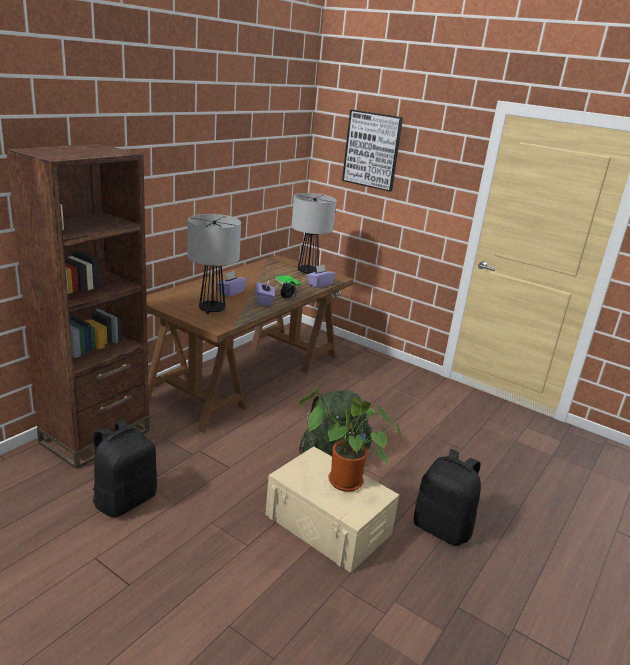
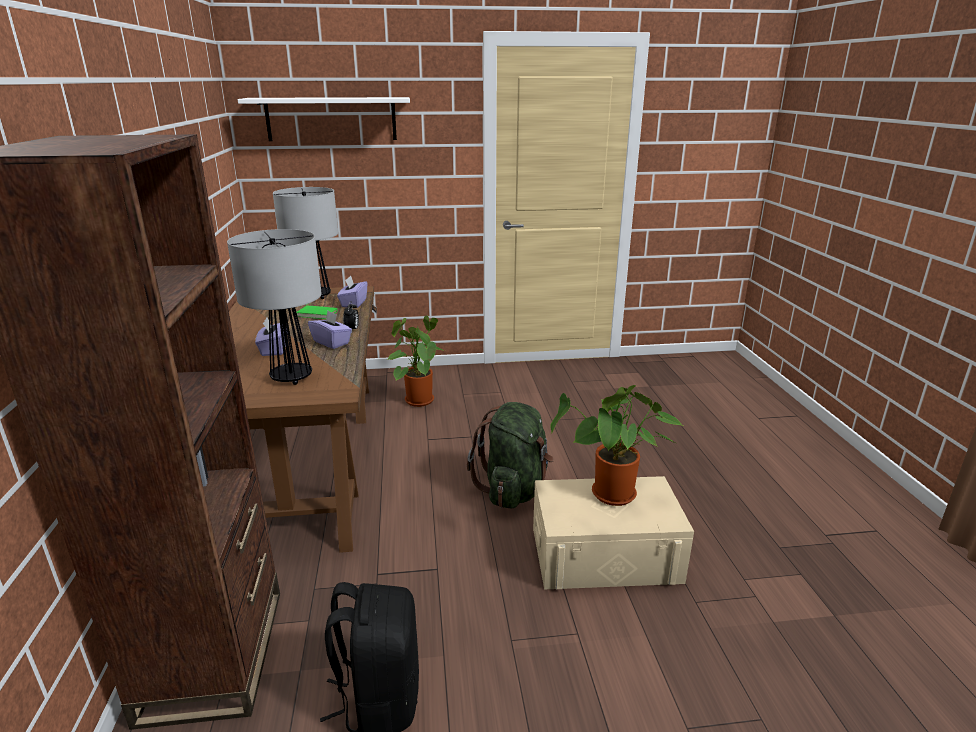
camera: 40 degrees left, 0 degrees up
picture [342,110,403,192] -> white shelf [238,97,410,141]
black backpack [414,449,481,546] -> none
none -> potted plant [387,315,445,407]

